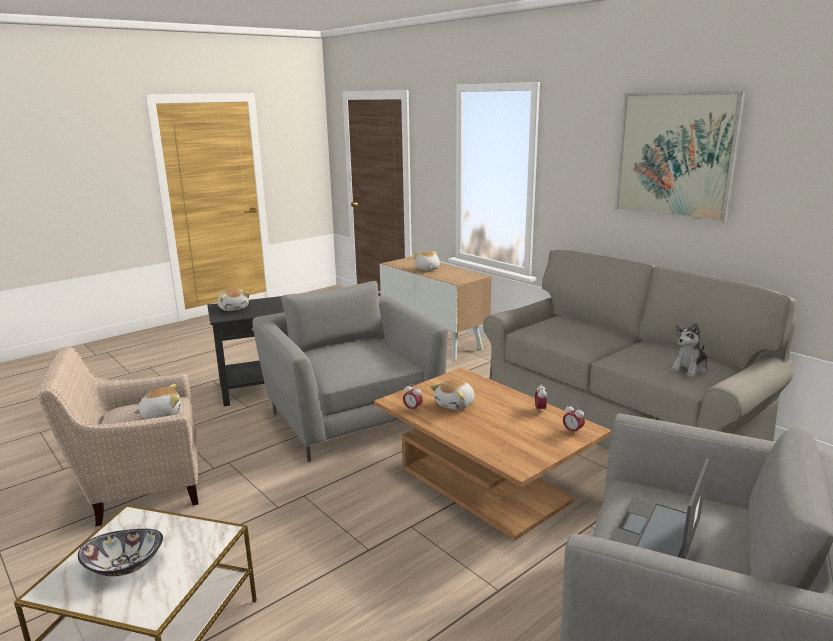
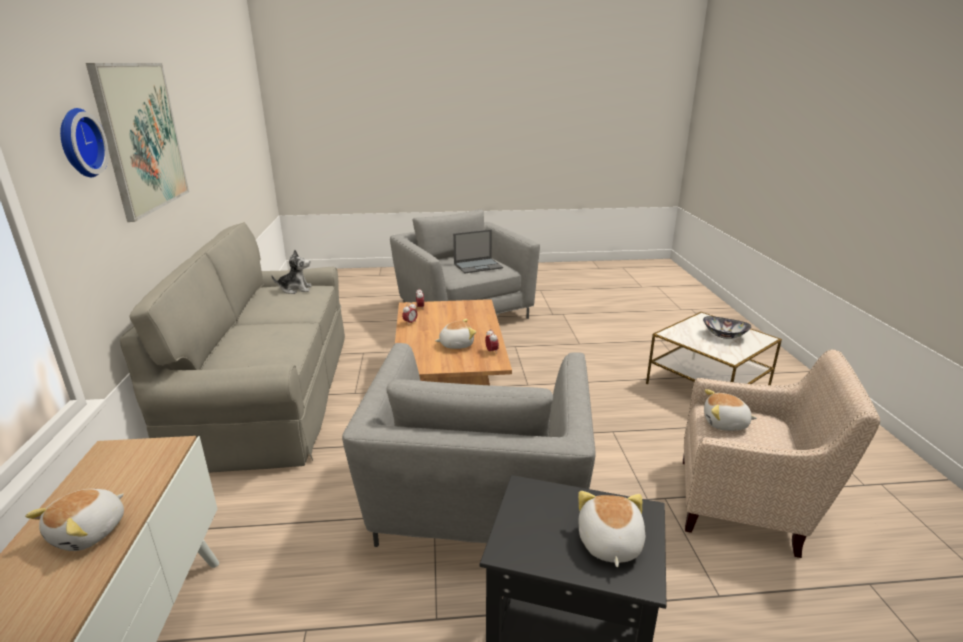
camera: 145 degrees left, 5 degrees up
none -> wall clock [60,108,109,177]

